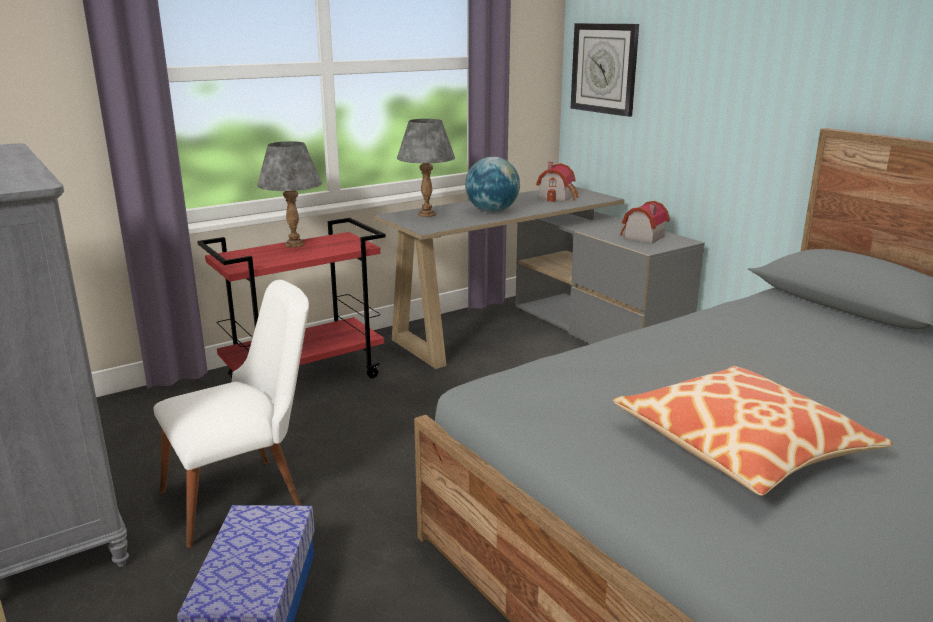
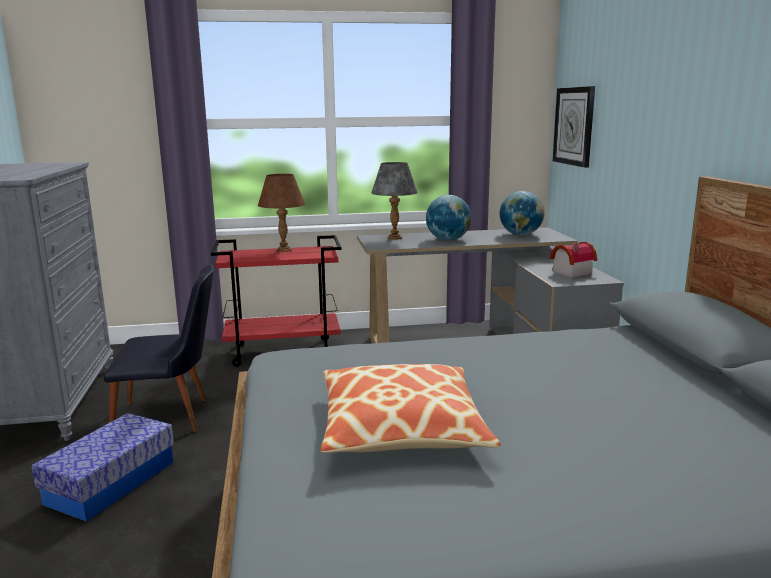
camera: 25 degrees right, 5 degrees down
white chair [154,280,309,548] -> black chair [104,264,214,432]
grey table lamp [257,141,322,248] -> brown table lamp [258,174,305,252]
toy house [536,162,578,202] -> globe [500,191,544,235]

